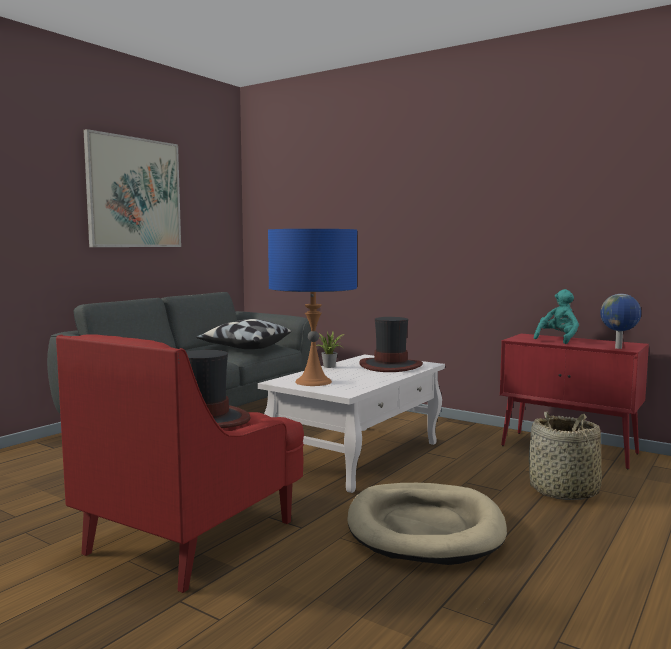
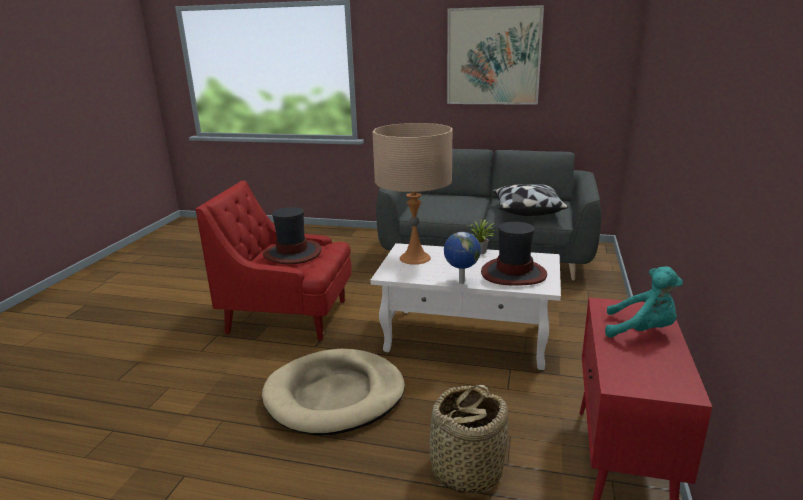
camera: 70 degrees right, 15 degrees up
blue table lamp [268,229,357,386] -> beige table lamp [372,123,452,265]
globe [600,294,641,349] -> globe moved to [444,232,481,284]

